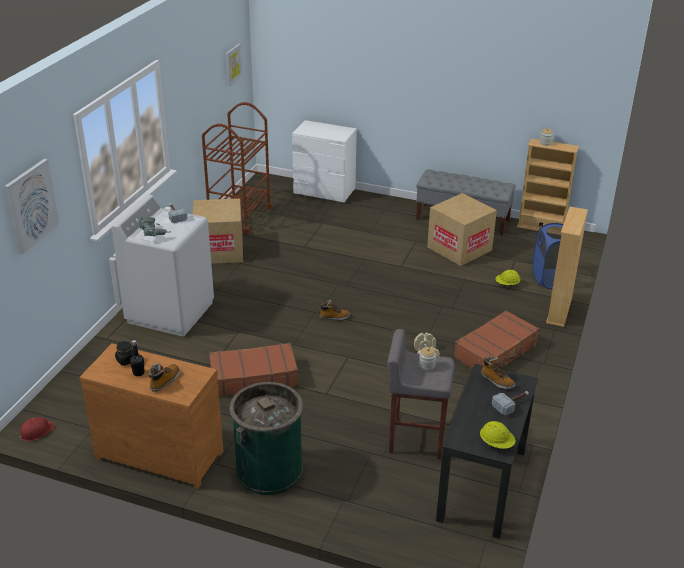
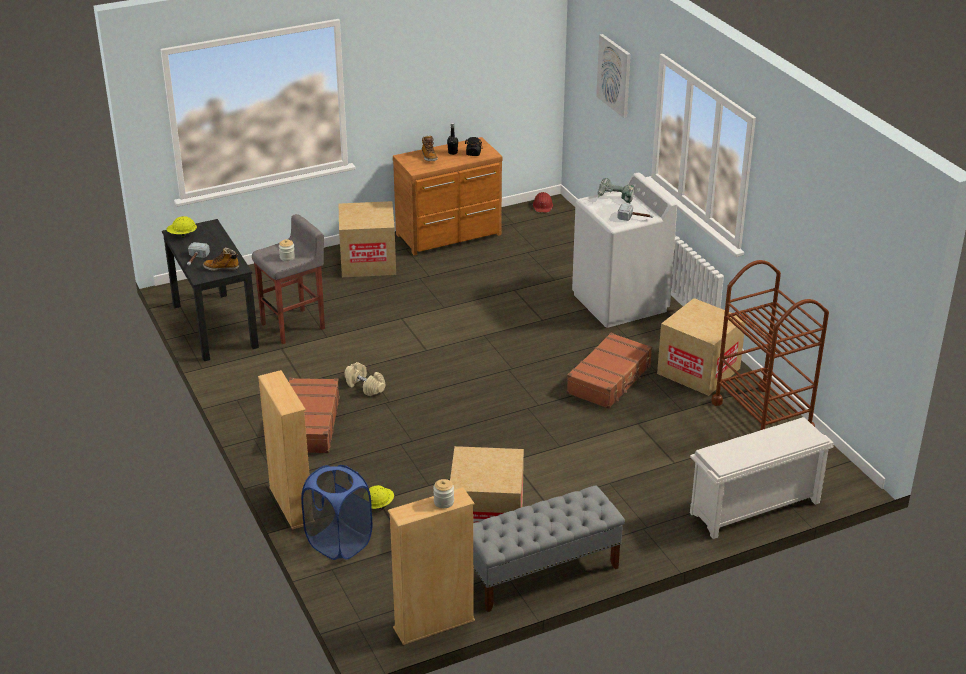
camera: 135 degrees right, 0 degrees up
brown suitcase [209,343,298,396] -> brown suitcase moved to [566,333,652,409]
picture [226,44,242,86] -> none
green trash can [230,382,303,495] -> cardboard box [339,201,396,277]
white dresser [292,120,357,203] -> white shoe rack [690,417,834,539]
boot [319,300,350,321] -> none

